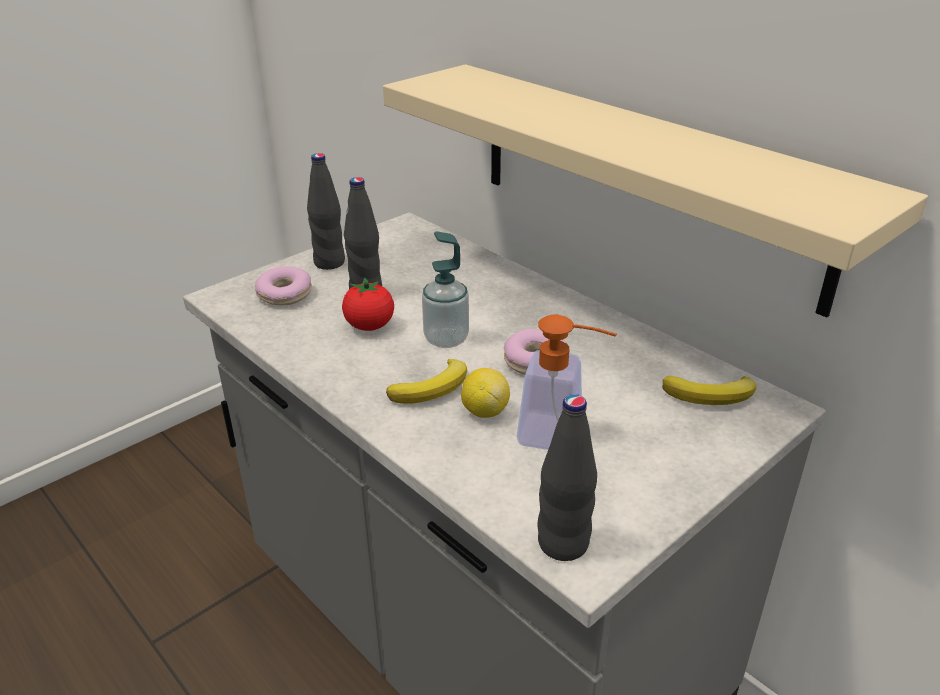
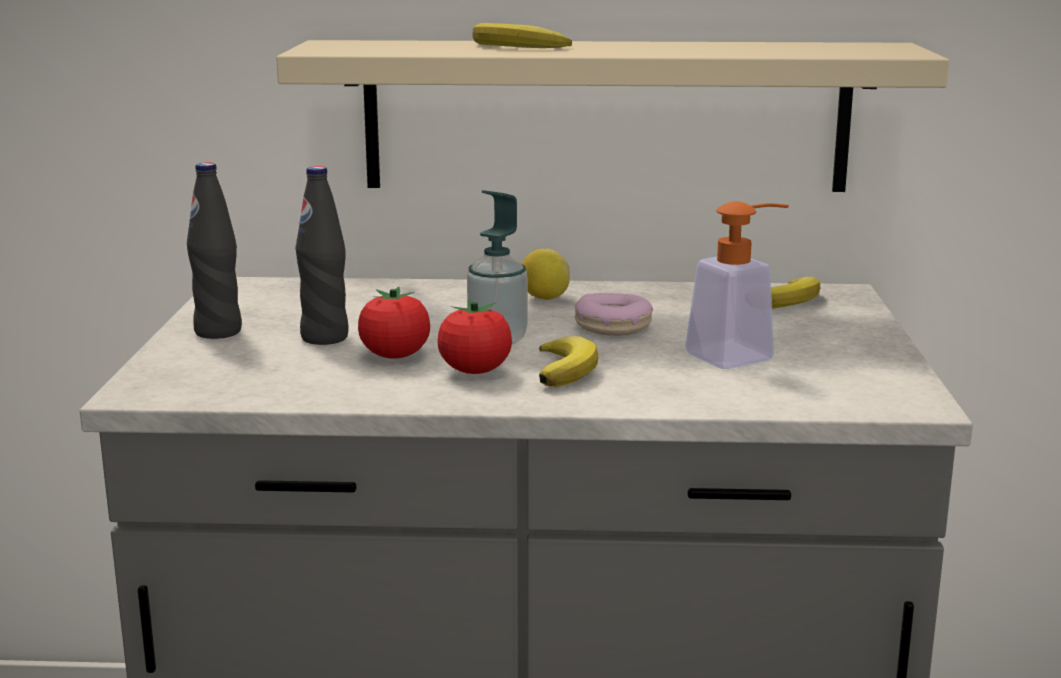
camera: 45 degrees left, 15 degrees down
donut [255,266,312,306] -> none
lemon [461,368,510,418] -> lemon moved to [522,249,570,300]
black bottle [538,394,597,561] -> none
none -> tomato [438,299,512,374]
none -> banana [472,23,572,48]

